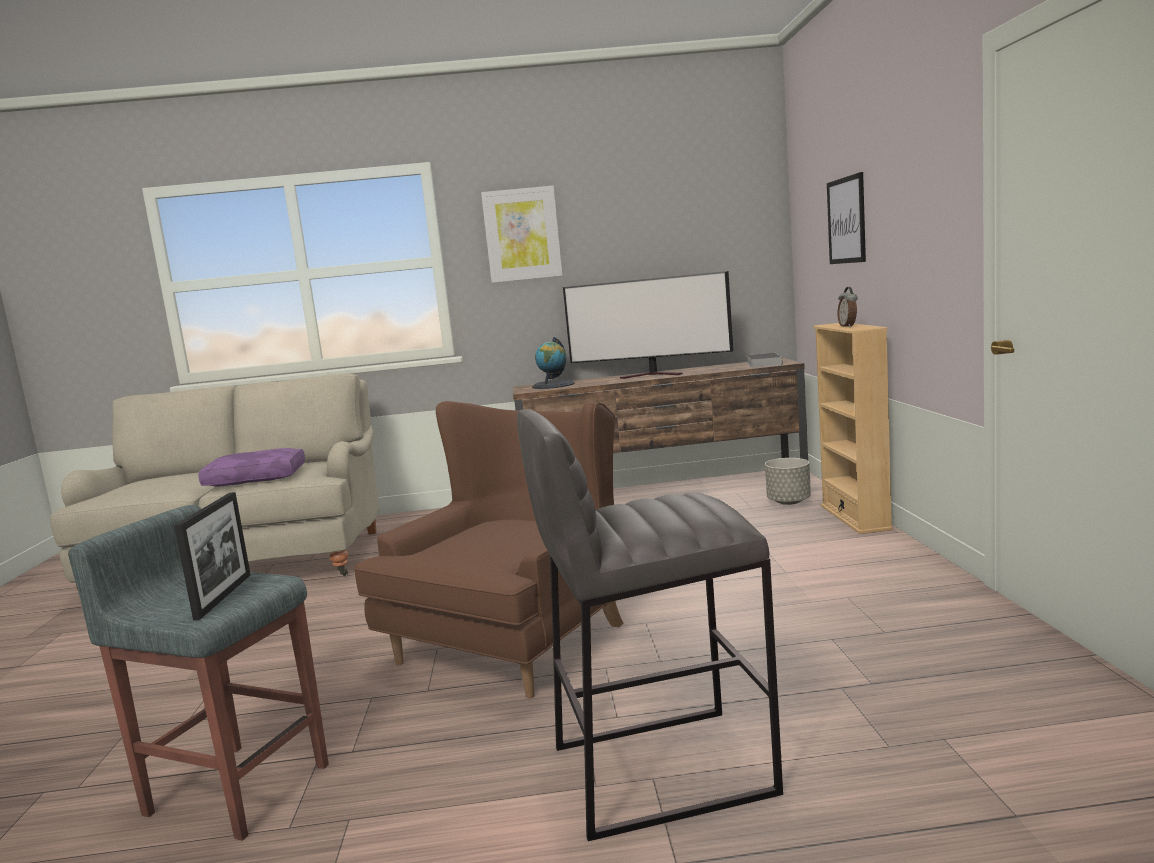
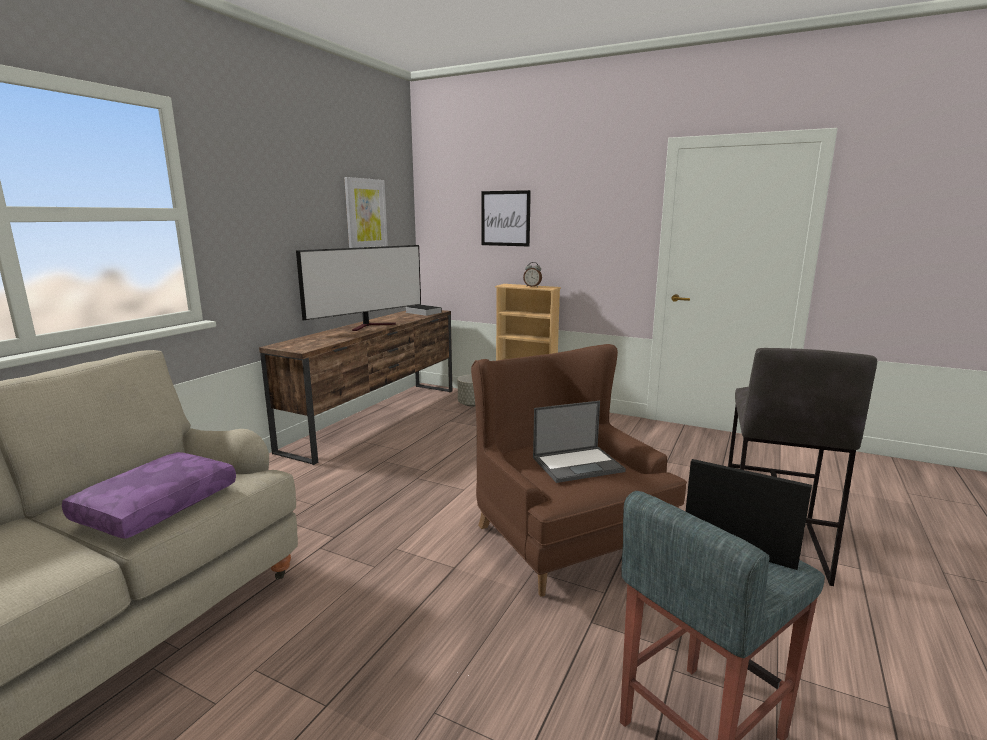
camera: 60 degrees left, 5 degrees up
picture [481,186,563,283] -> picture moved to [344,177,388,248]
globe [532,337,575,389] -> none
none -> laptop [533,401,626,483]

